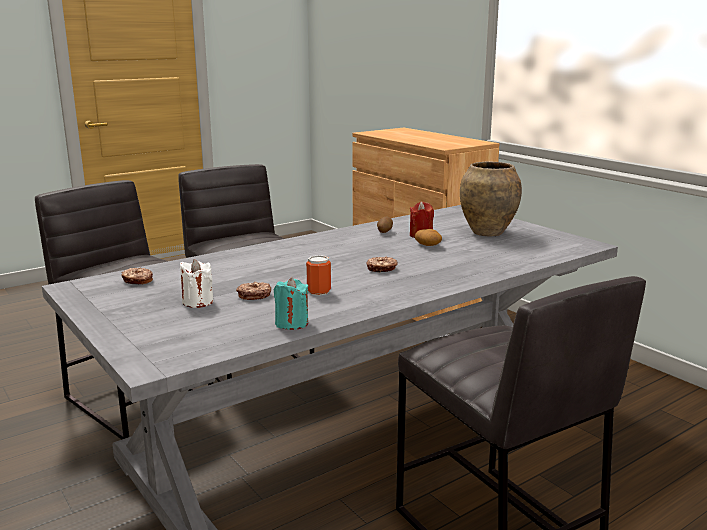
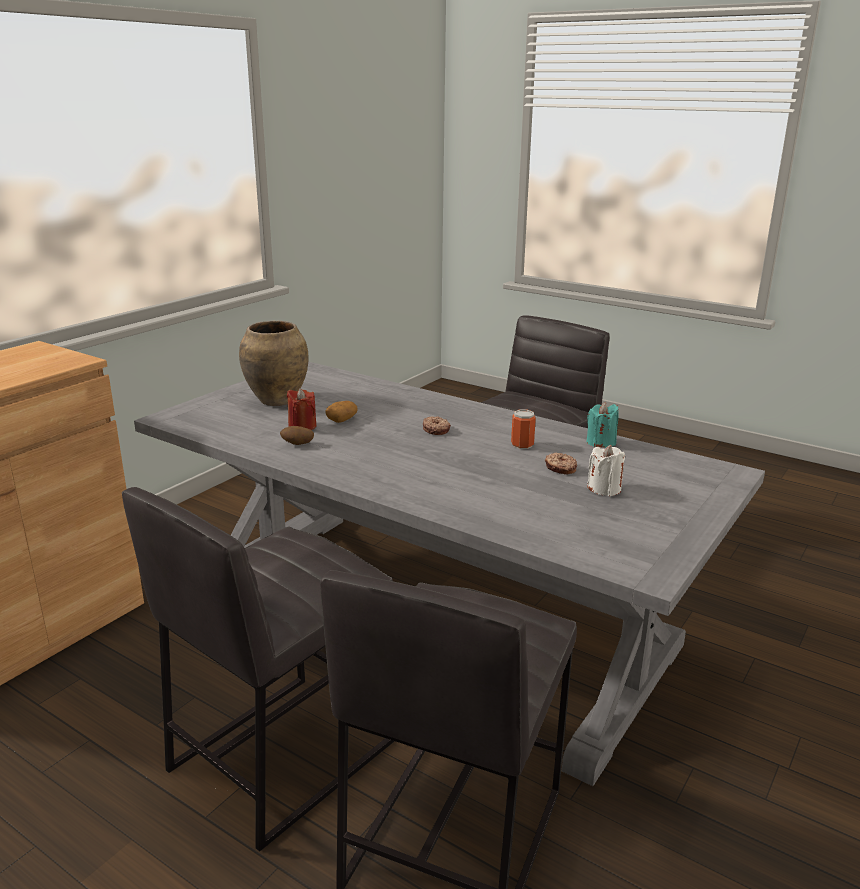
camera: 110 degrees left, 5 degrees up
donut [121,268,153,284] -> none

